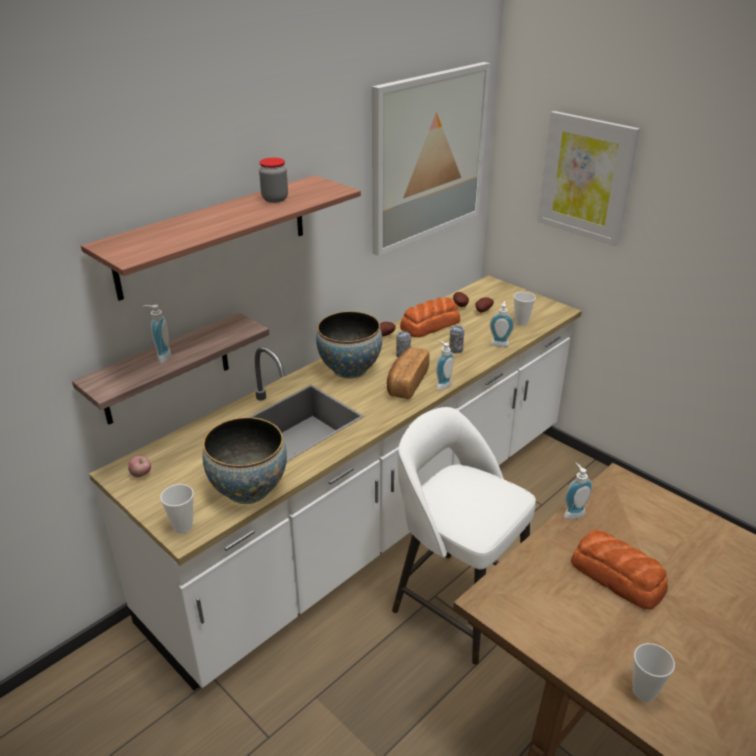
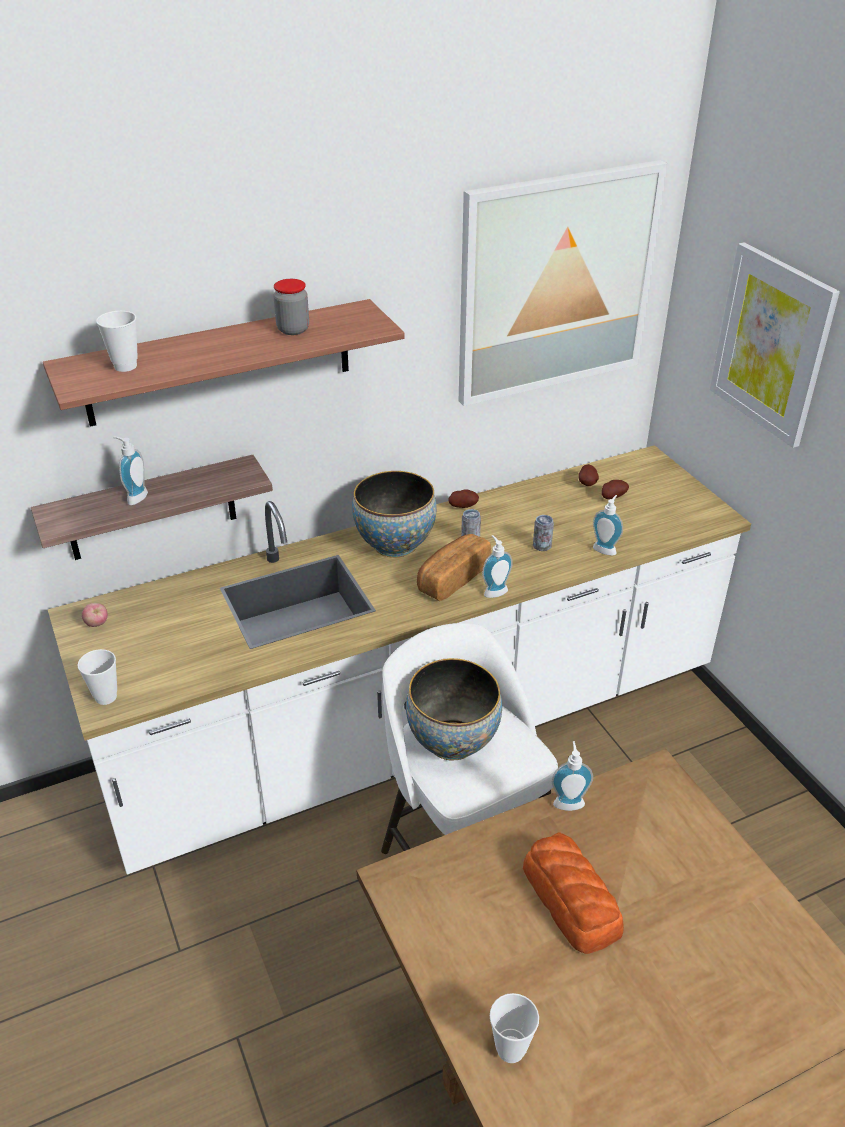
camera: 20 degrees right, 5 degrees up
bowl [203,417,287,504] -> bowl moved to [406,658,502,760]
bread [400,297,460,337] -> none
cup [514,292,536,326] -> cup moved to [96,311,138,372]

